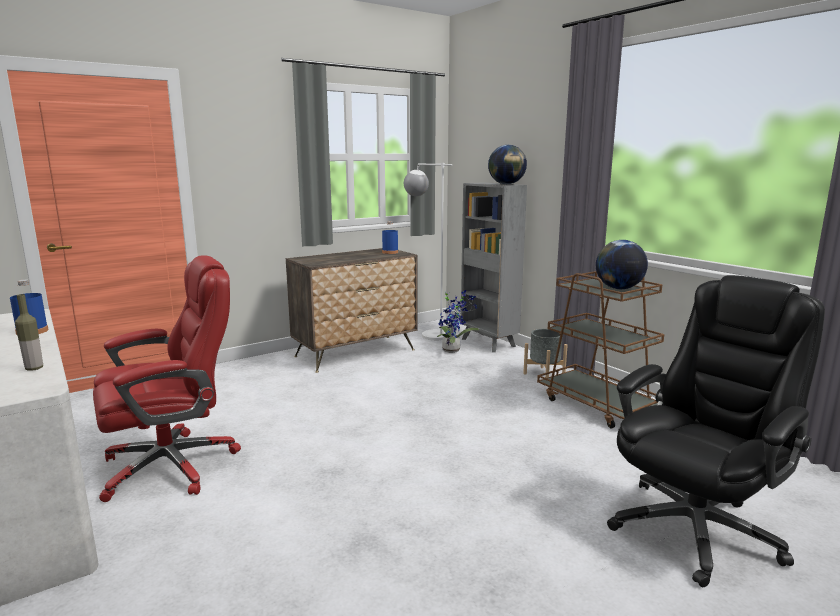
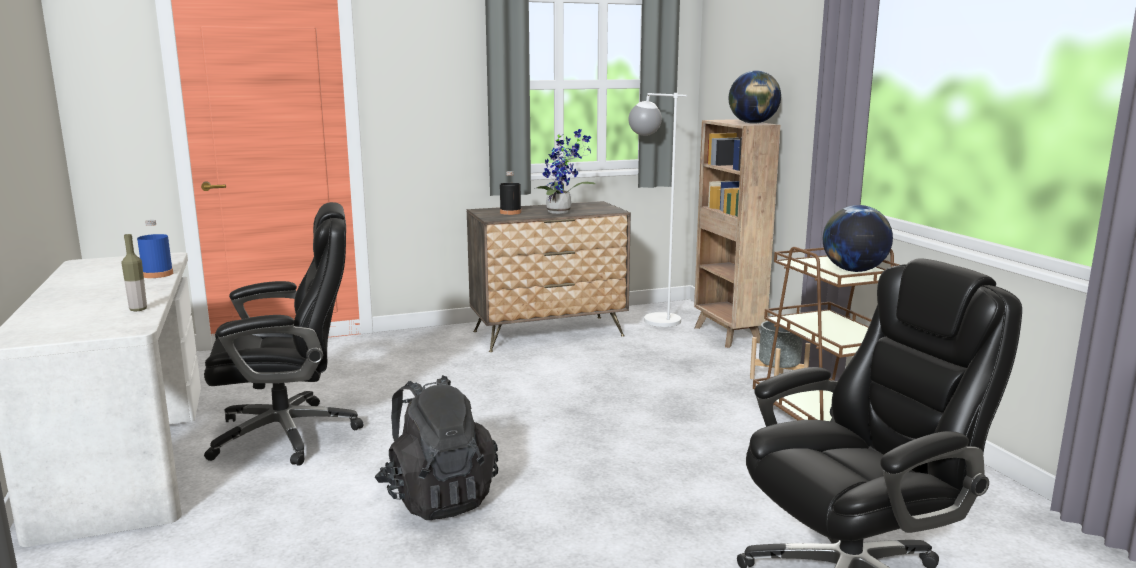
camera: 15 degrees right, 0 degrees up
red office chair [93,255,241,502] -> black office chair [204,202,364,466]
blue bottle [382,221,398,254] -> none
potted plant [437,290,479,353] -> potted plant moved to [534,129,596,214]
grey bookcase [461,182,527,352] -> brown bookcase [694,119,781,348]
none -> black backpack [375,375,498,520]
none -> black bottle [500,171,521,215]

